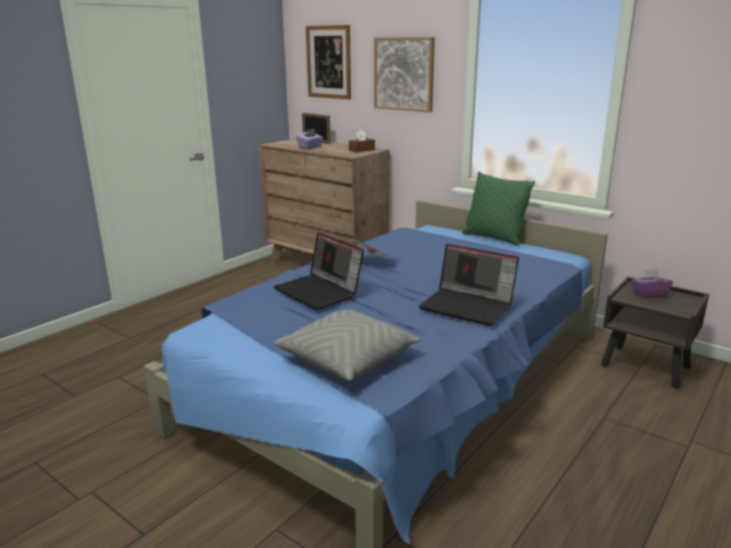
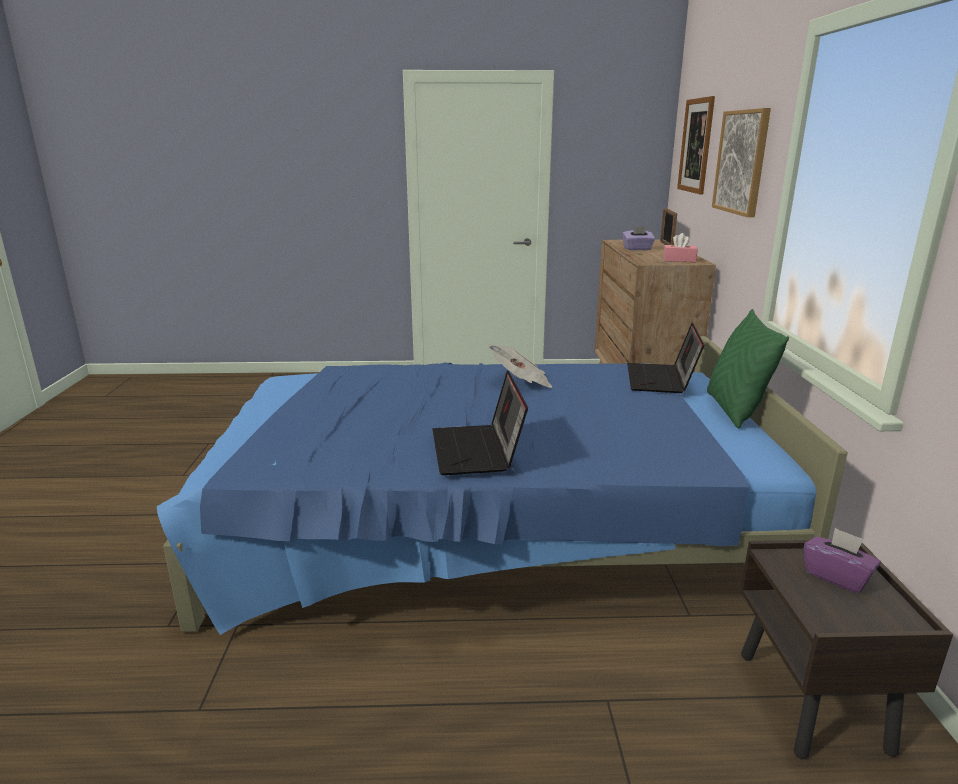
camera: 50 degrees right, 0 degrees up
laptop [274,233,364,310] -> laptop moved to [627,323,704,393]
grey pillow [274,309,422,381] -> none
brown tissue box [349,130,375,153] -> pink tissue box [663,233,698,262]

